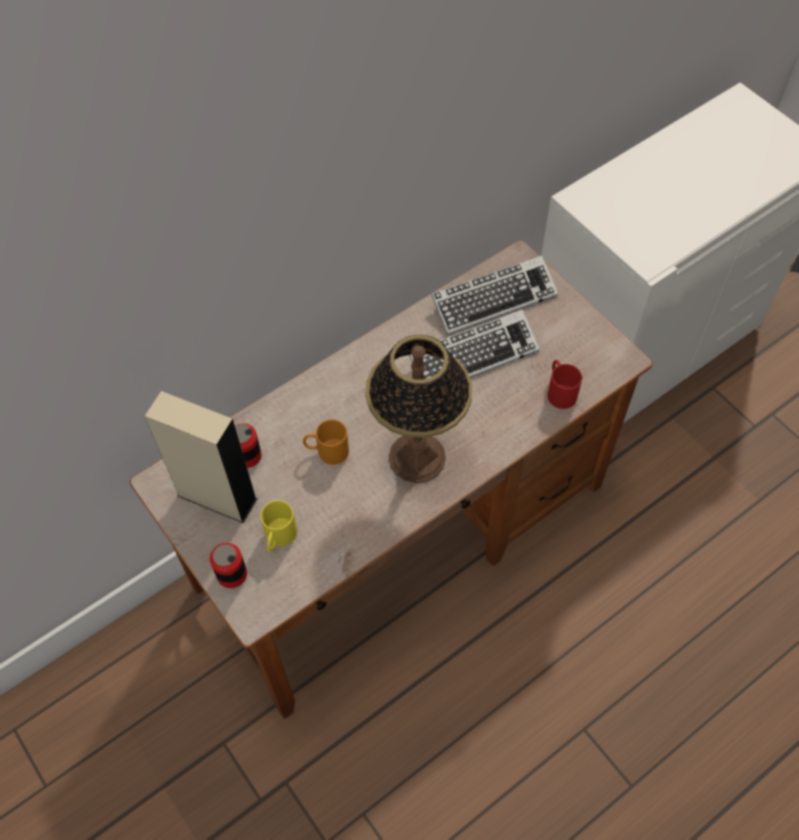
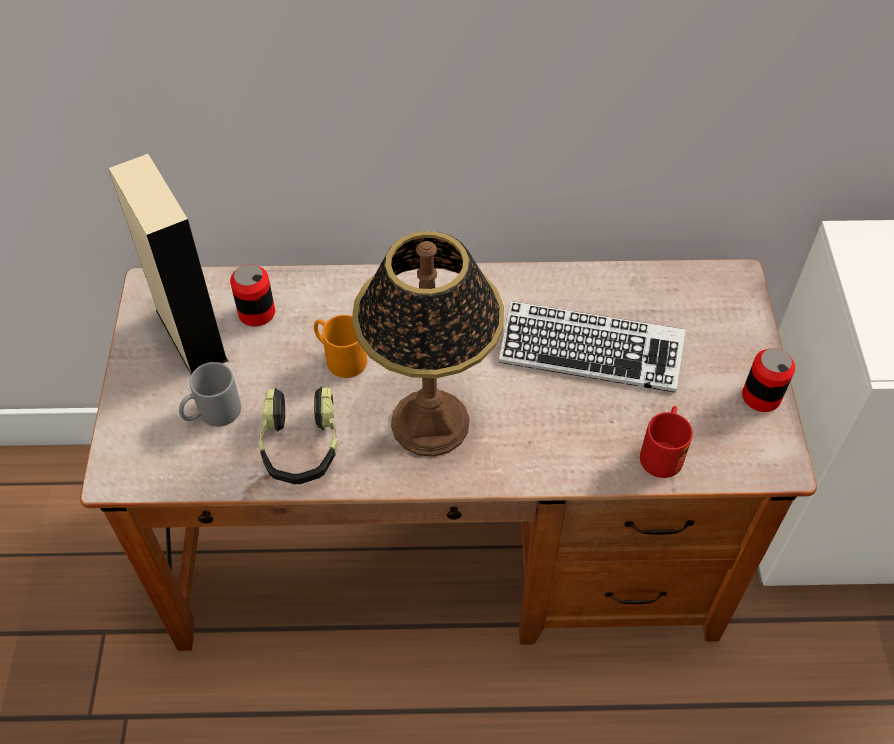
camera: 35 degrees right, 5 degrees down
can [210,543,247,588] -> can moved to [742,348,795,412]
yellow mug [261,500,297,552] -> grey mug [179,362,241,427]
keyboard [431,255,558,335] -> none
none -> headphones [258,387,338,484]

